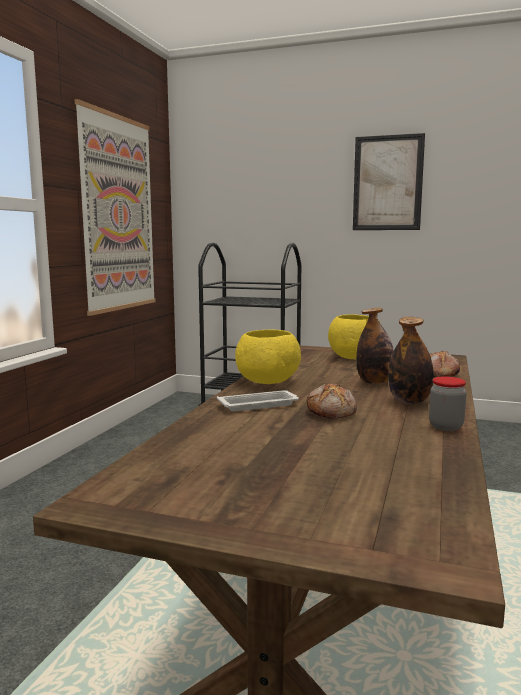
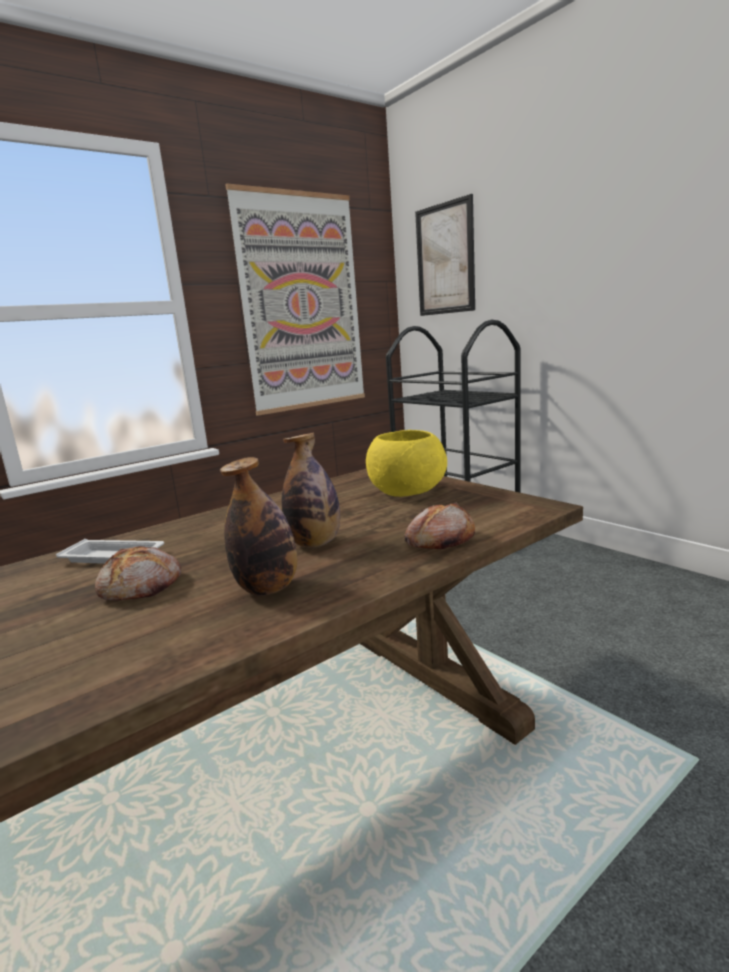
camera: 35 degrees right, 5 degrees up
yellow bowl [235,329,301,384] -> none
picture [353,133,425,230] -> picture moved to [415,194,475,316]
jar [429,376,467,431] -> none

